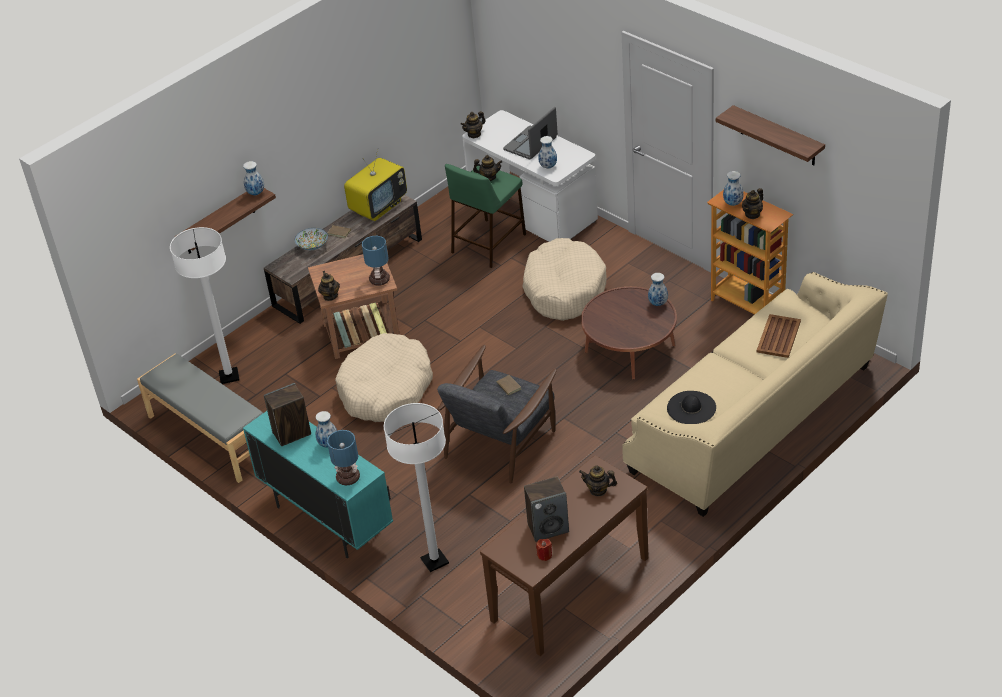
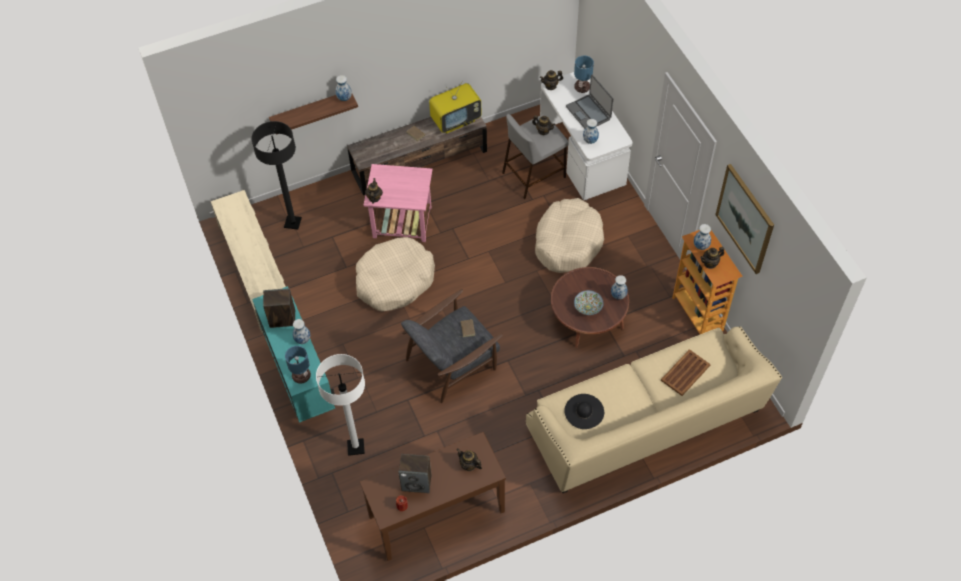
camera: 20 degrees right, 15 degrees up
grey bench [137,354,263,483] -> beige tv stand [211,190,286,333]
white floor lamp [170,227,240,384] -> black floor lamp [251,121,302,230]
bowl [295,228,328,250] -> bowl moved to [574,290,604,315]
brown side table [308,254,400,359] -> pink side table [363,164,432,242]
table lamp [362,236,390,286] -> table lamp moved to [574,56,594,93]
green stool [445,164,526,268] -> grey stool [502,114,568,199]
laptop [503,107,558,160] -> laptop turned 90 degrees counterclockwise [566,75,613,129]
shelf [716,105,825,165] -> picture [715,164,774,274]

